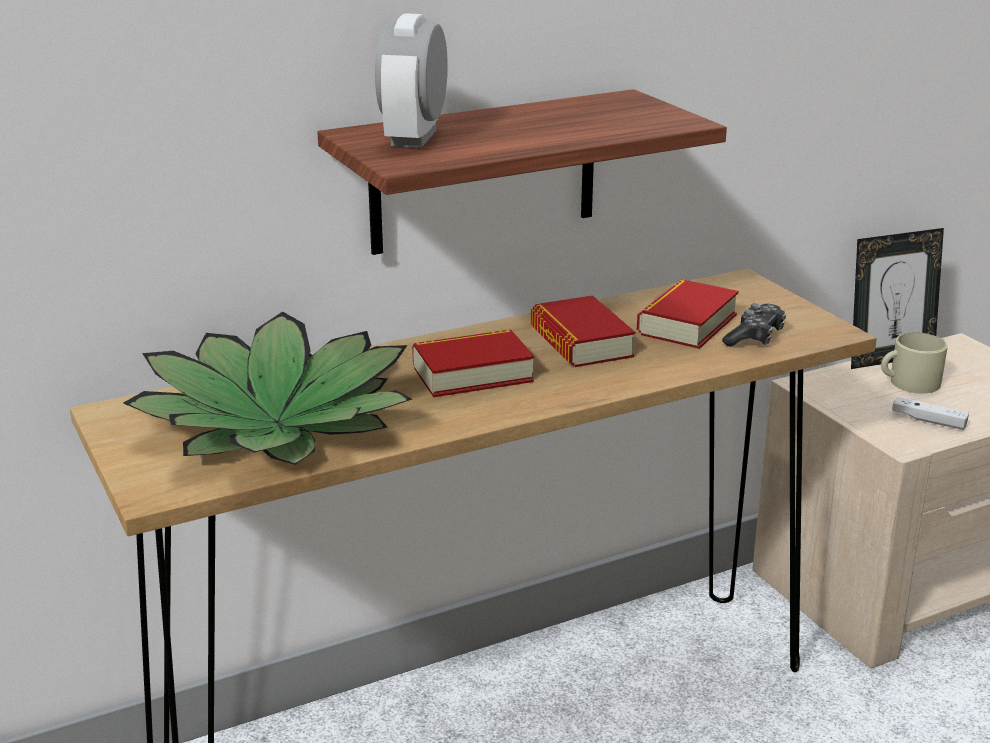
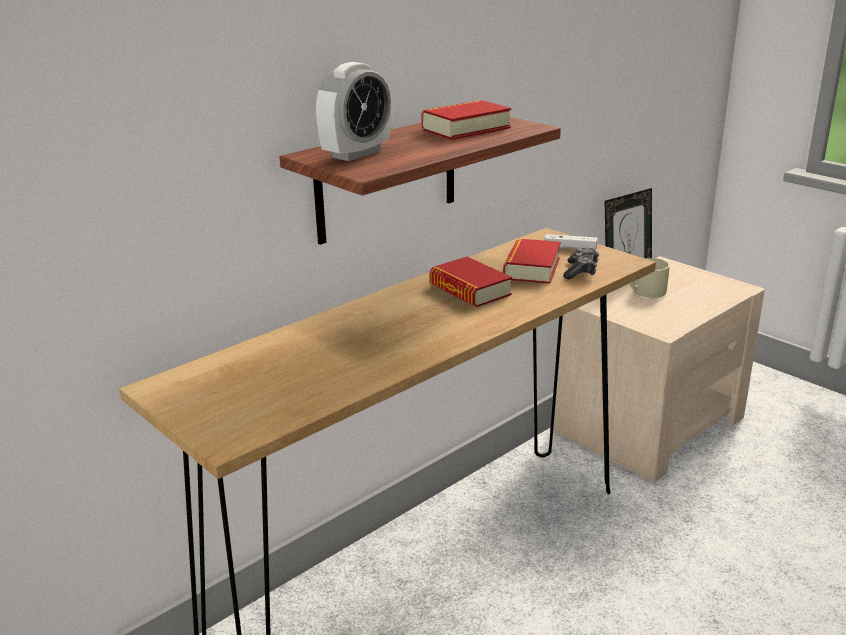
camera: 15 degrees left, 0 degrees up
potted plant [123,312,412,465] -> none
alarm clock [375,13,448,148] -> alarm clock turned 135 degrees counterclockwise [316,62,391,161]
book [412,330,534,397] -> book moved to [421,100,511,140]
white game controller [892,397,969,430] -> white game controller moved to [544,234,598,250]

